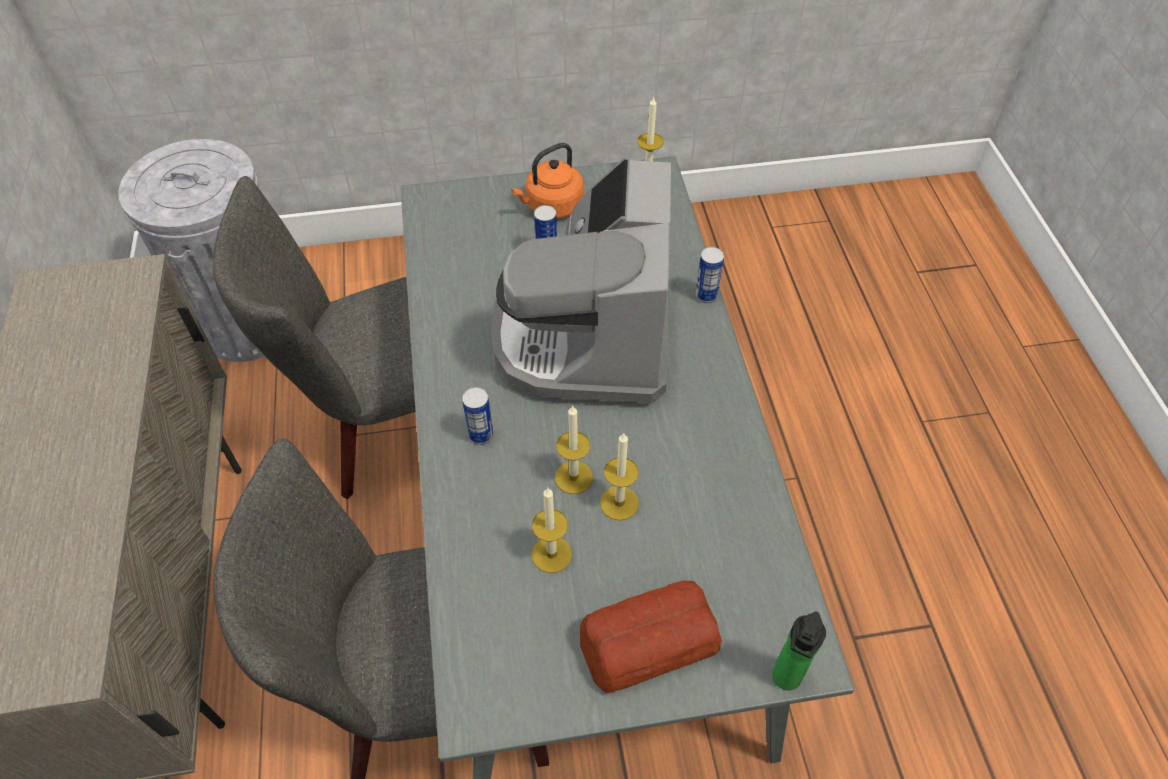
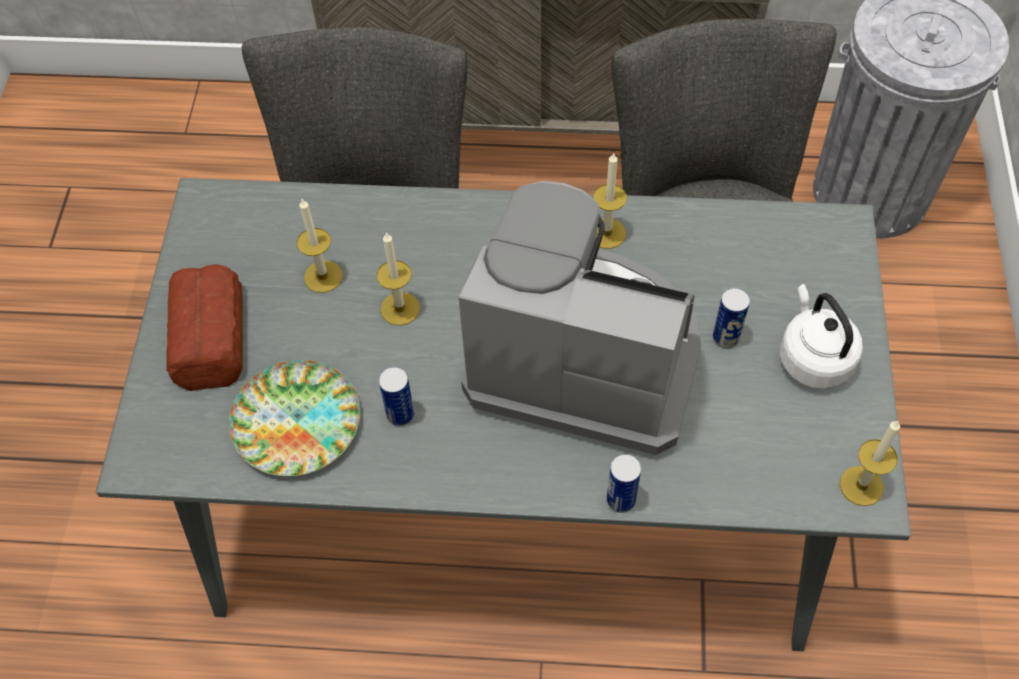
camera: 105 degrees right, 5 degrees up
can [462,387,493,445] -> can moved to [379,367,414,426]
orange kettle [511,143,584,219] -> white kettle [780,284,863,389]
candle [600,432,639,521] -> candle moved to [593,152,627,249]
bottle [772,611,826,690] -> none
none -> plate [229,360,360,476]

